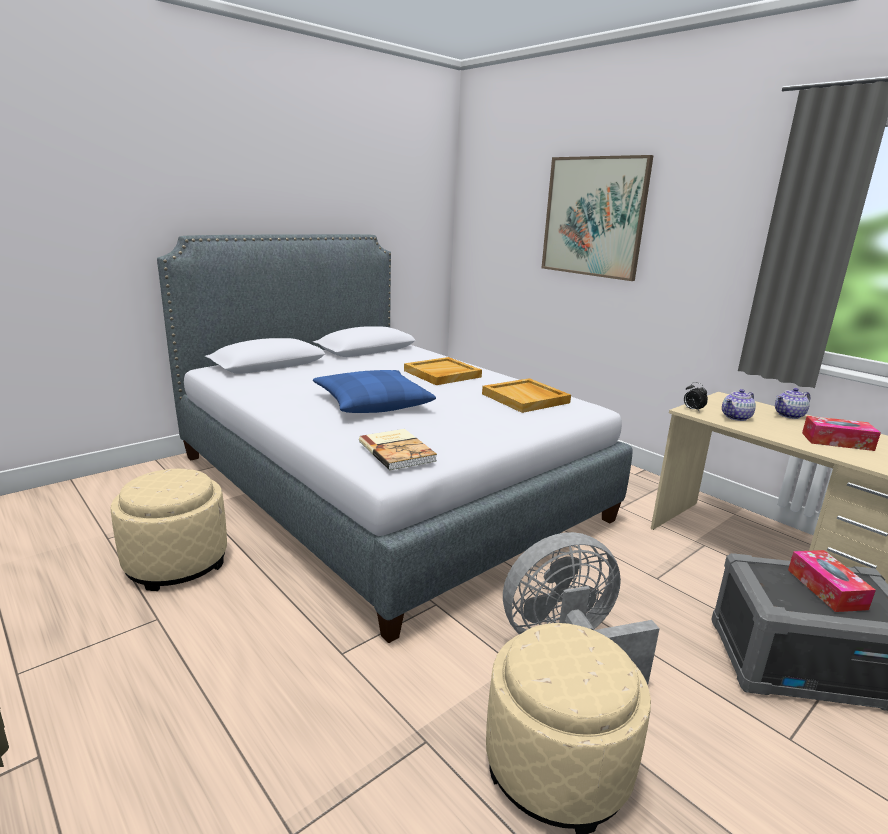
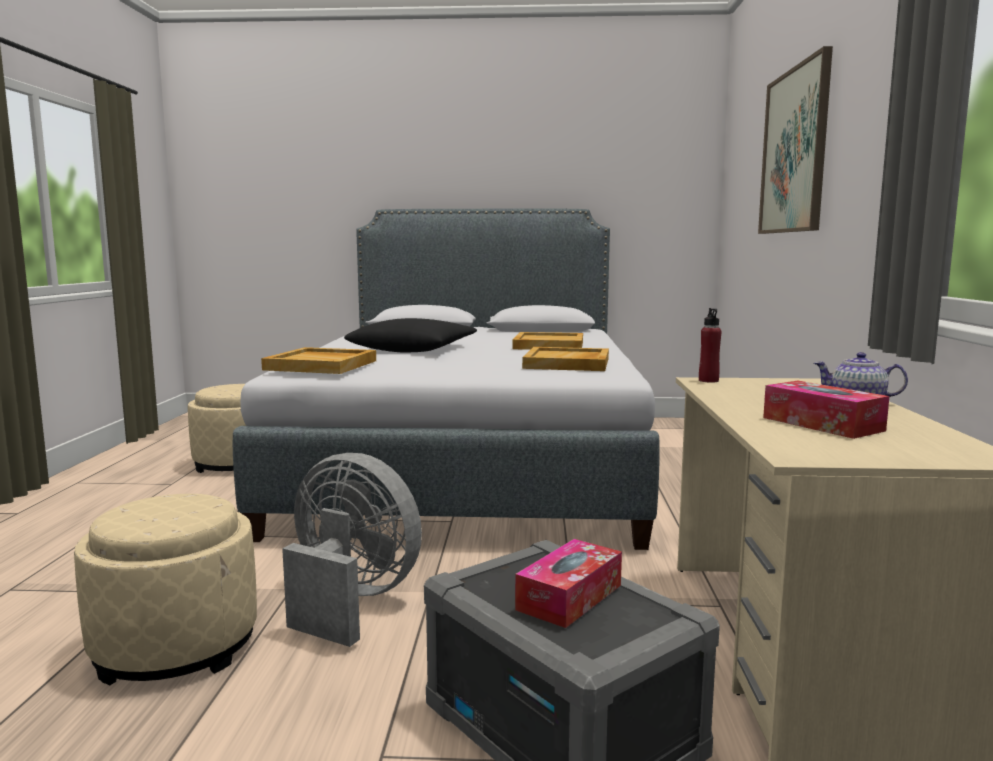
camera: 45 degrees right, 10 degrees down
blue pillow [313,370,436,413] -> black pillow [344,318,477,352]
book [359,429,437,470] -> beige tray [261,347,376,374]
alarm clock [684,382,708,411] -> red bottle [699,308,722,383]
teapot [722,389,756,421] -> none

